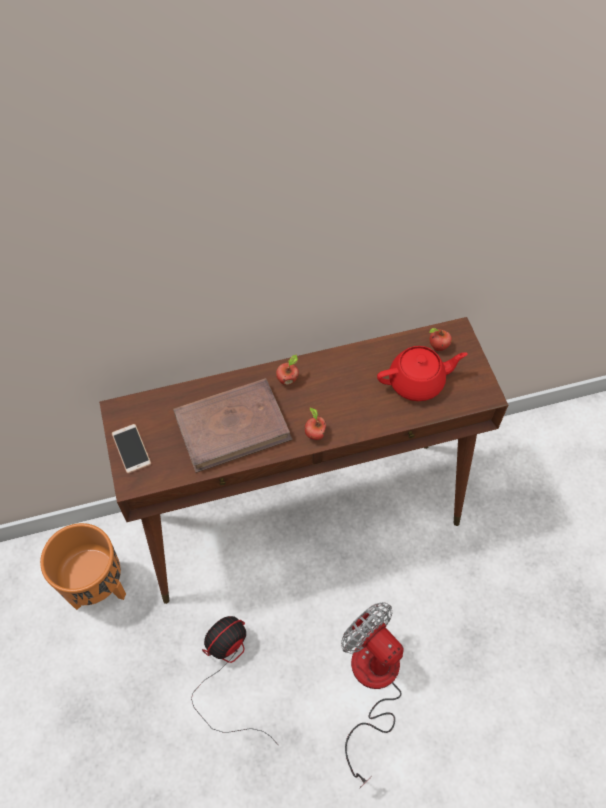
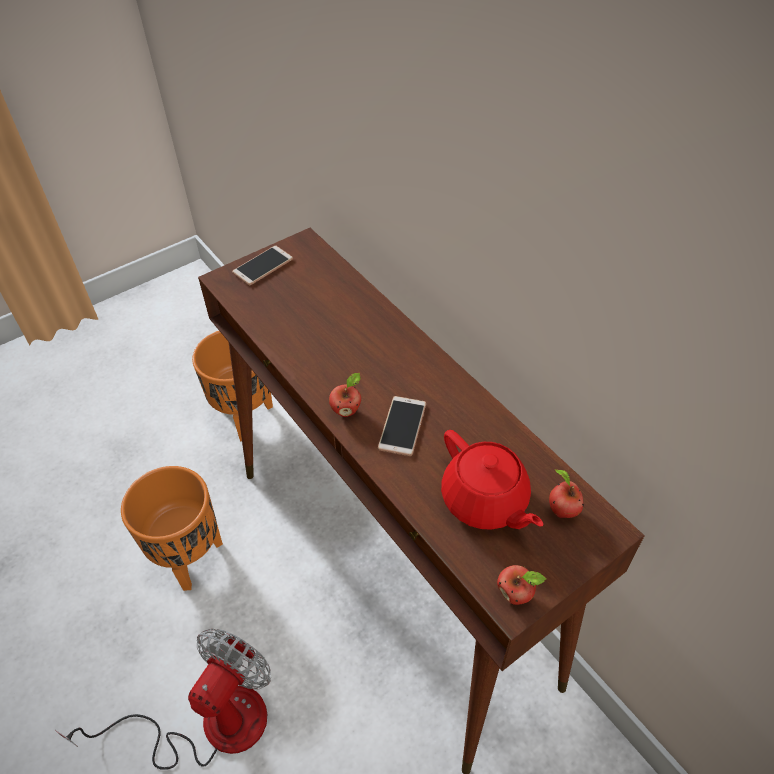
camera: 70 degrees right, 10 degrees down
brown book [173,378,292,473] -> none
fan [191,616,279,746] -> orange planter [121,466,223,591]
apple [276,354,299,385] -> apple moved to [497,565,546,605]
none -> phone [378,396,426,456]

